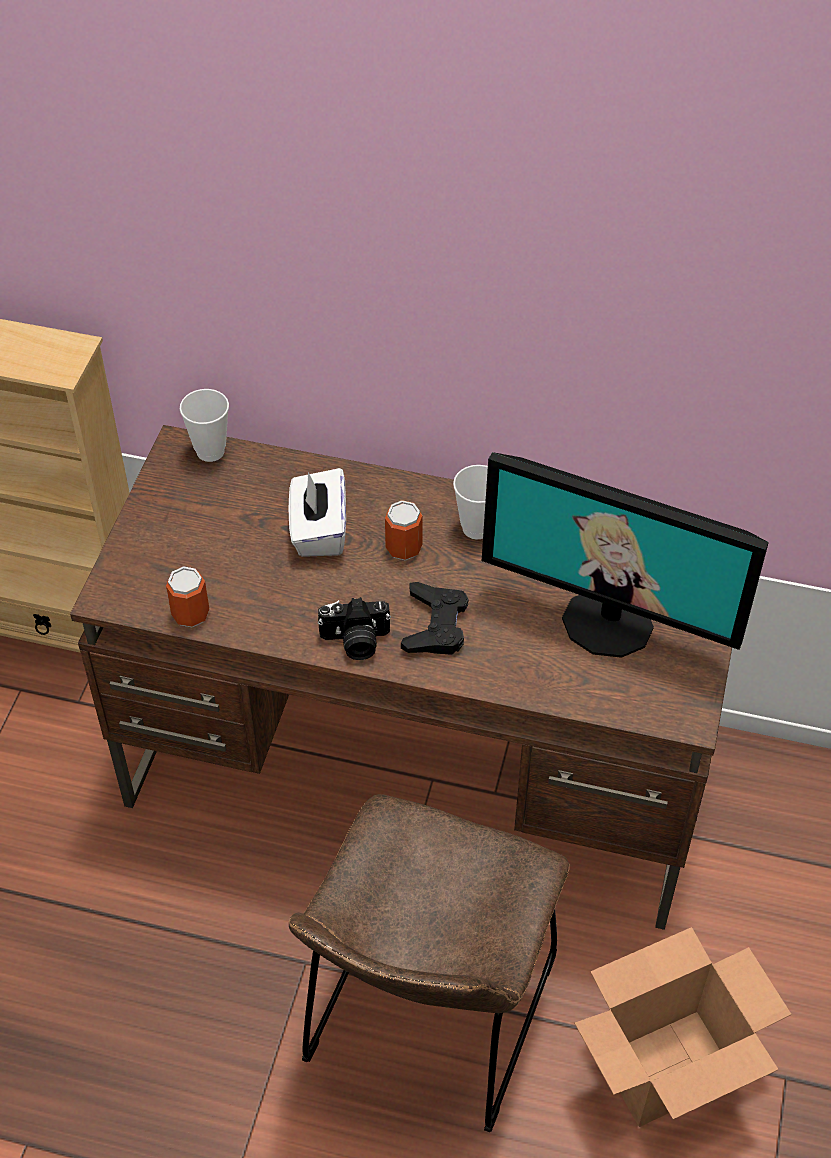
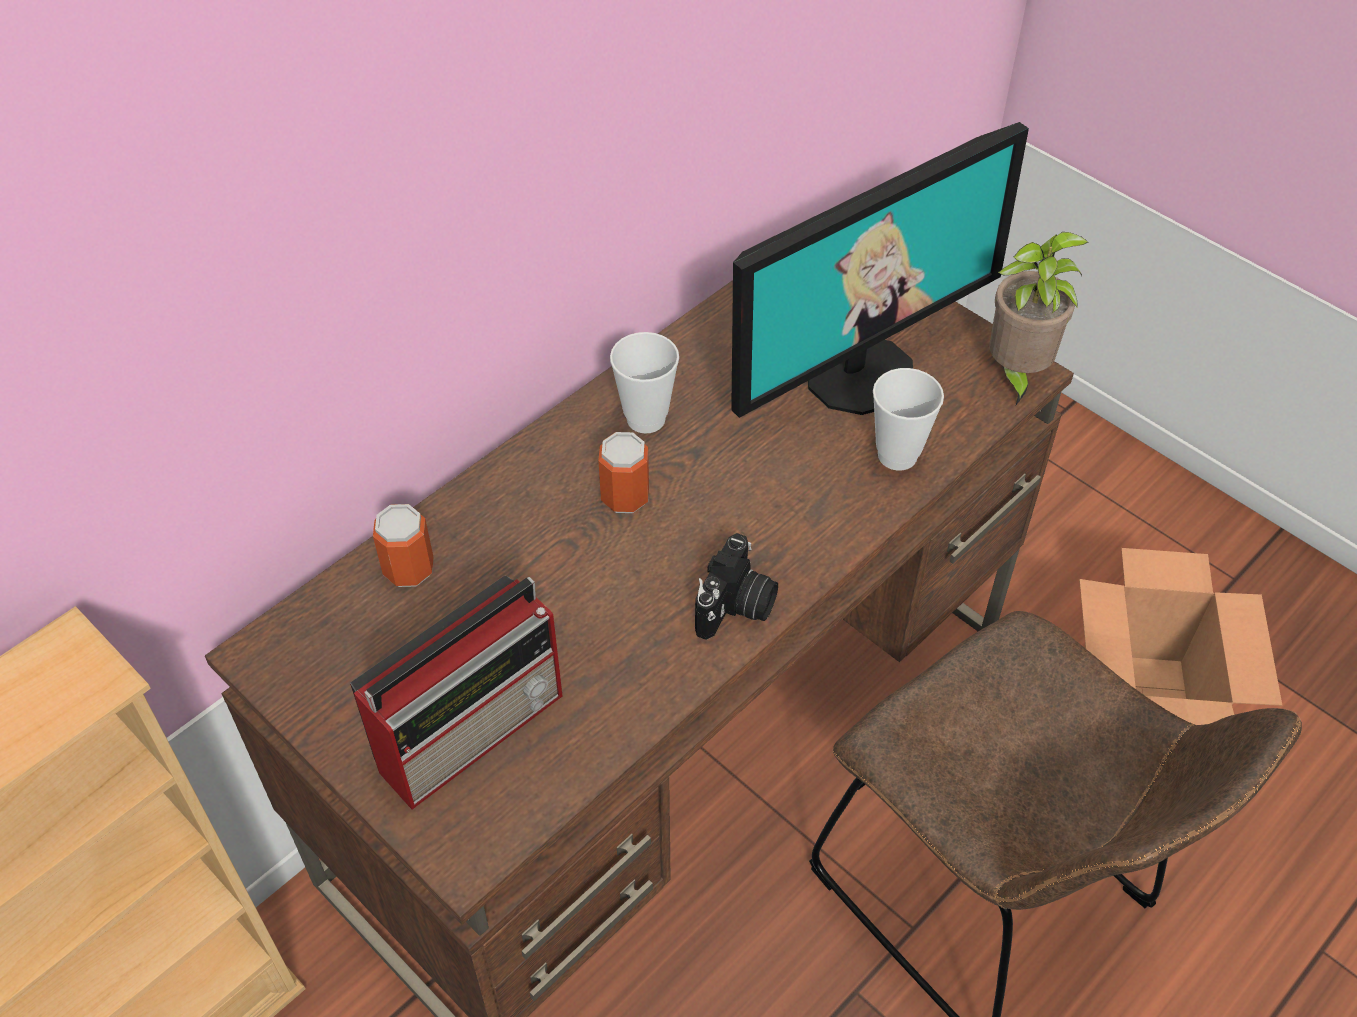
camera: 60 degrees left, 0 degrees up
can [166,566,209,627] -> can moved to [373,504,434,587]
cup [180,389,229,462] -> cup moved to [873,368,944,471]
white tissue box [289,468,346,557] -> none
black game controller [401,582,468,655] -> none
none -> radio [350,575,562,810]
none -> potted plant [989,232,1089,405]

